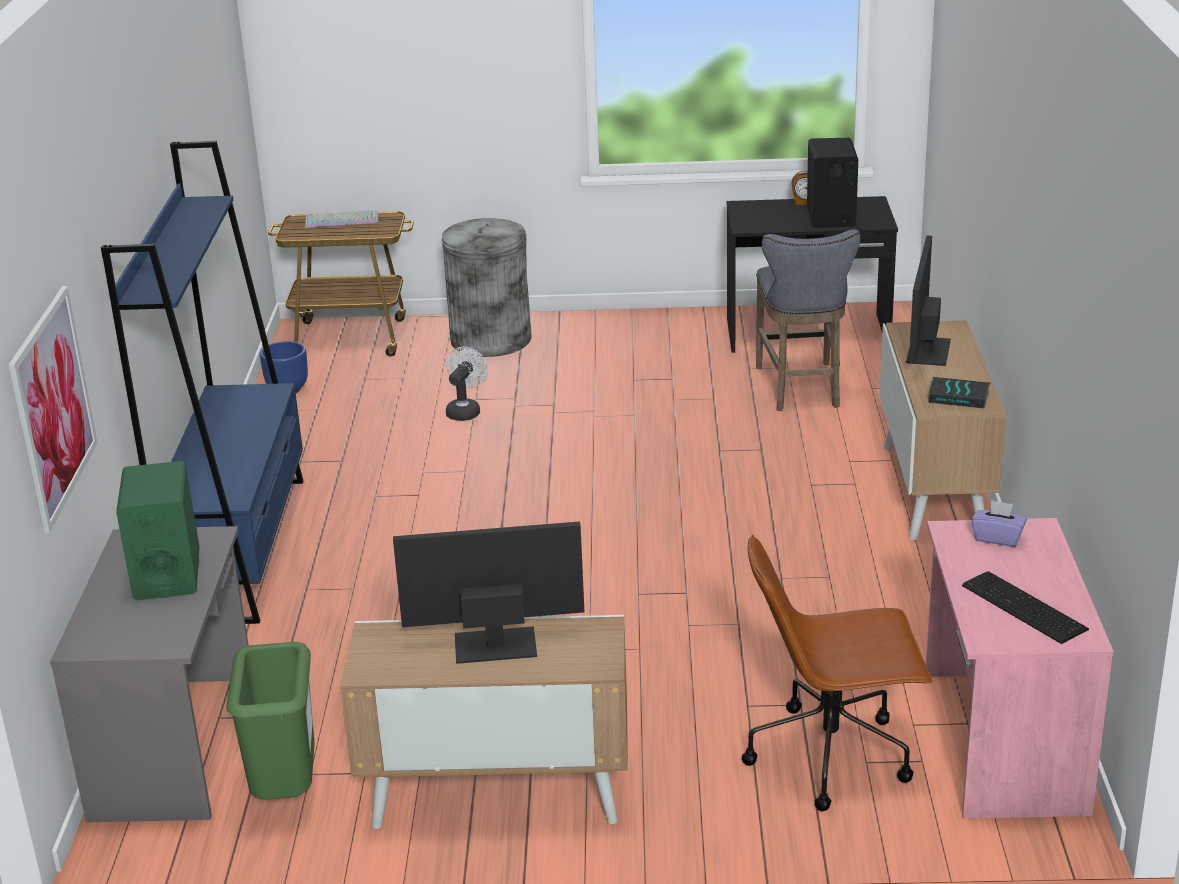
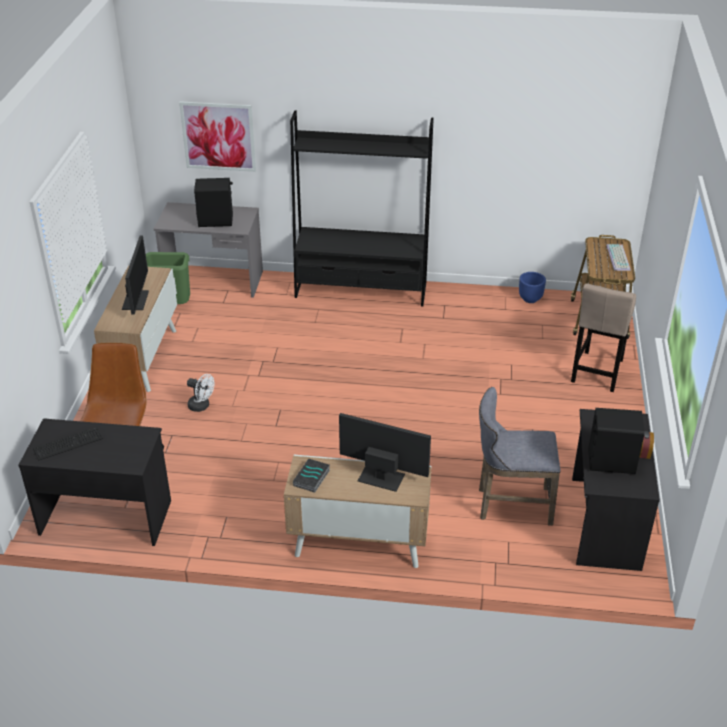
camera: 95 degrees right, 10 degrees up
blue bookcase [101,141,304,624] -> black bookcase [290,110,434,307]
green speaker [116,461,200,600] -> black speaker [194,178,233,227]
grey trash can [442,218,532,357] -> beige stool [571,283,636,392]
white fan [446,347,488,421] -> white fan moved to [187,374,215,412]
pink desk [926,518,1114,819] -> black desk [19,418,171,546]
purple tissue box [971,500,1027,547] -> none

